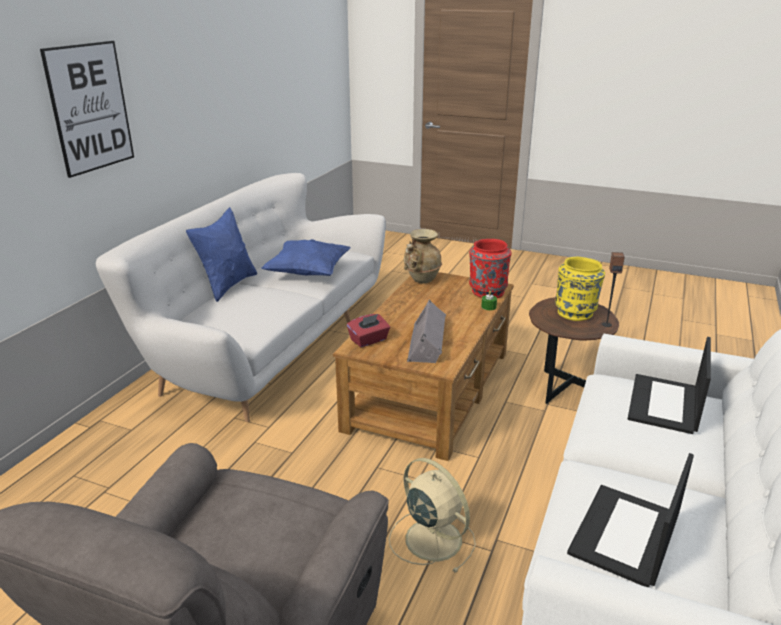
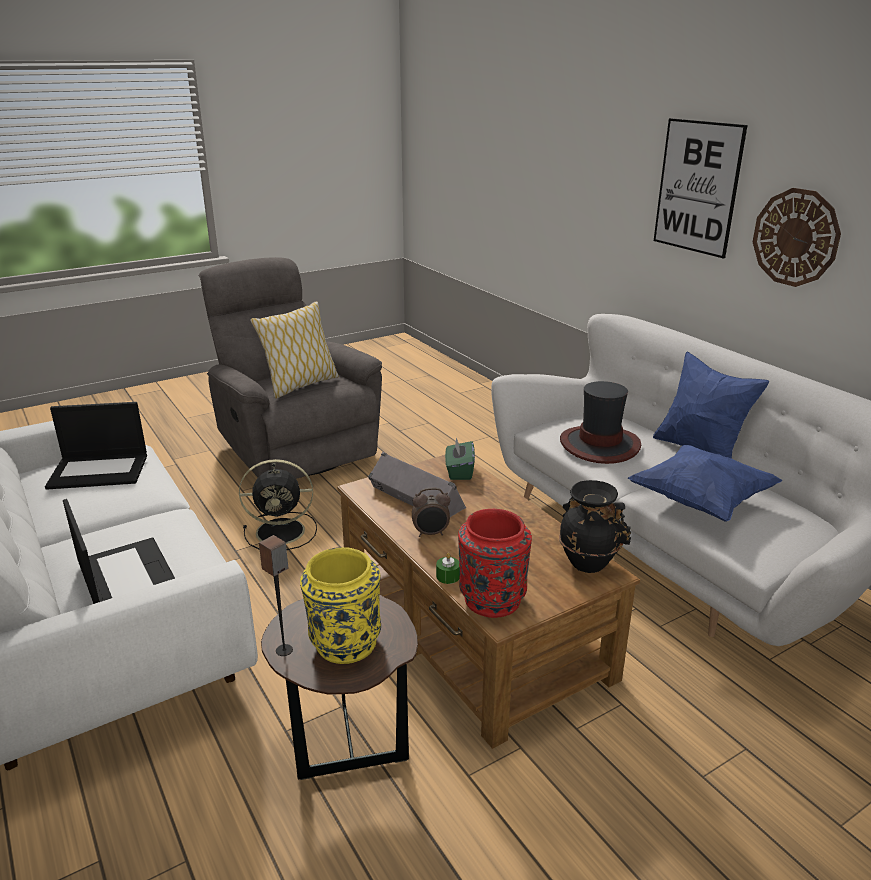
camera: 125 degrees right, 0 degrees up
red tissue box [347,314,390,347] -> green tissue box [445,438,475,480]
beige fan [389,458,476,573] -> black fan [239,459,317,550]
beige vase [404,229,442,284] -> black vase [559,480,631,573]
laptop [567,453,694,588] -> laptop turned 105 degrees clockwise [45,402,147,490]
none -> pillow [250,301,339,399]
none -> alarm clock [412,488,450,537]
none -> hat [560,381,641,464]
none -> wall clock [753,188,841,287]

